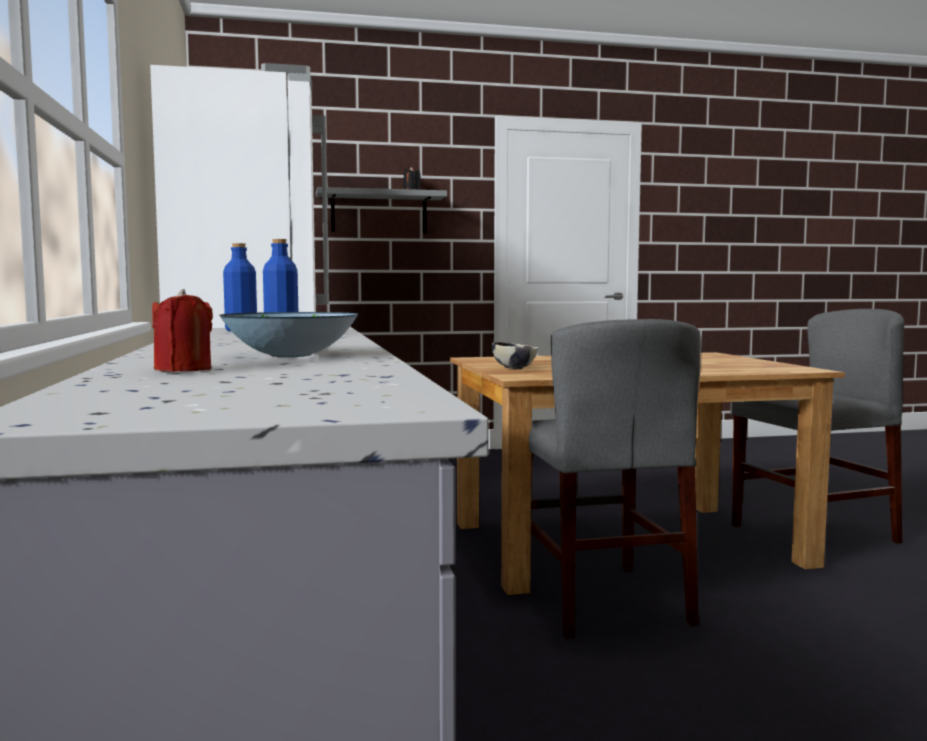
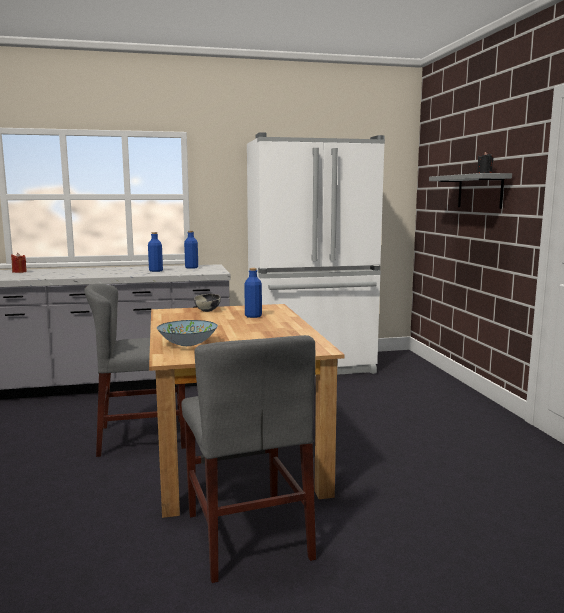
camera: 90 degrees right, 5 degrees up
bowl [219,312,358,357] -> bowl moved to [157,320,218,346]
none -> blue bottle [244,268,262,318]

